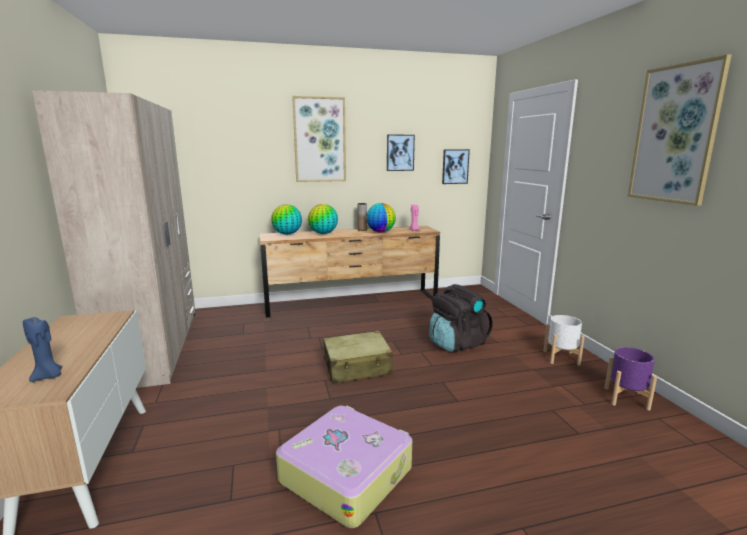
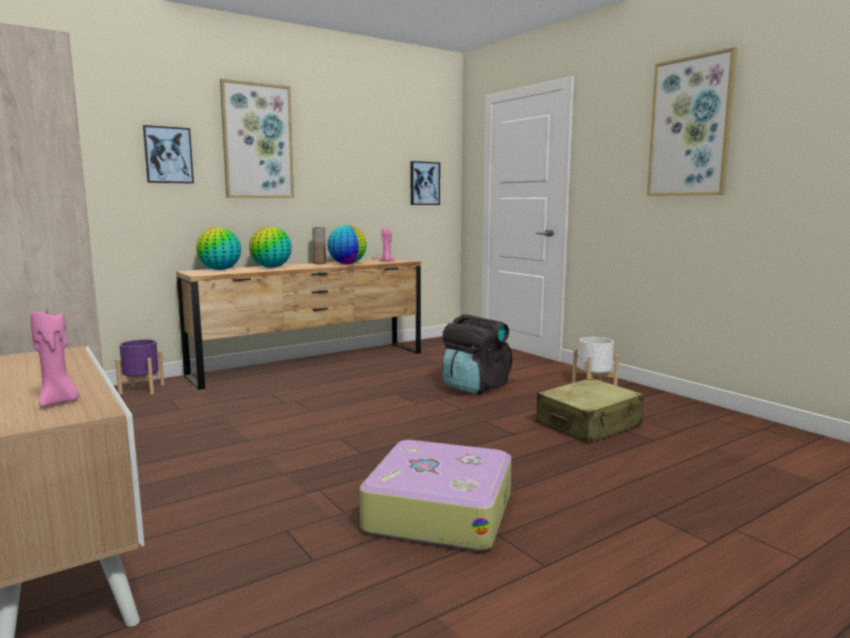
camera: 20 degrees left, 5 degrees down
blue candle [23,317,62,382] -> pink candle [30,311,80,407]
beige suitcase [323,331,393,384] -> beige suitcase moved to [536,378,644,444]
picture [387,135,415,171] -> picture moved to [143,125,194,183]
purple planter [605,347,657,411] -> purple planter moved to [115,339,165,395]

